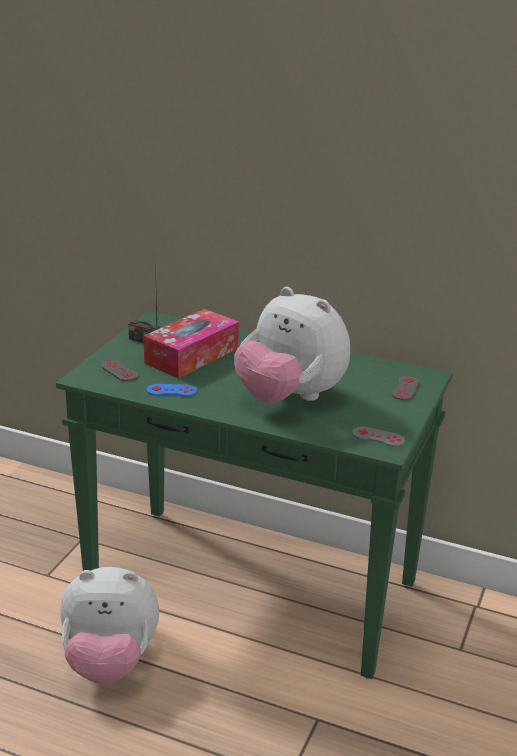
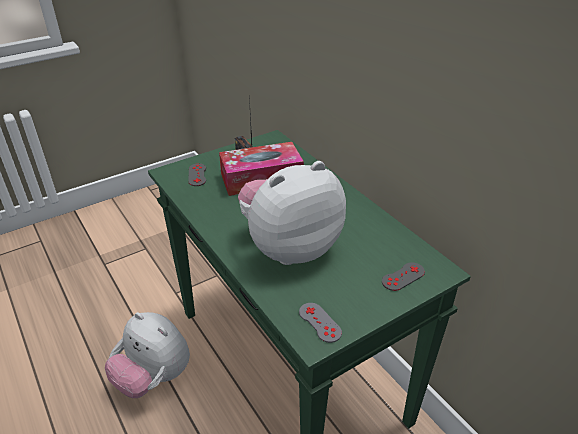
camera: 35 degrees right, 10 degrees up
blue game controller [147,384,197,397] -> none
plush toy [234,287,350,403] -> plush toy turned 75 degrees clockwise [238,161,346,265]

